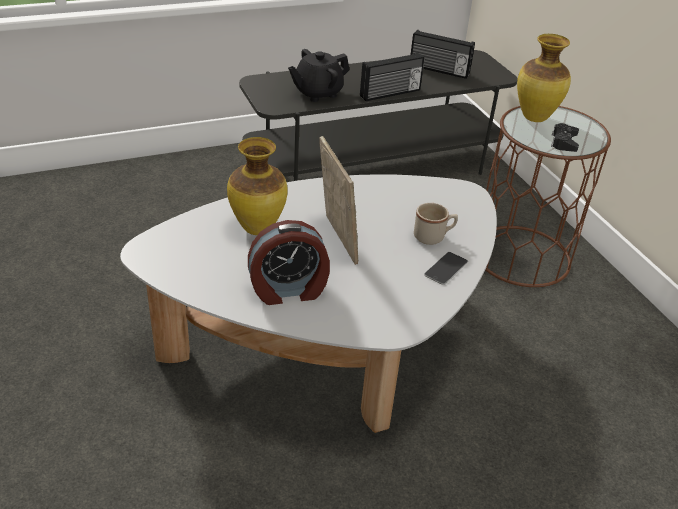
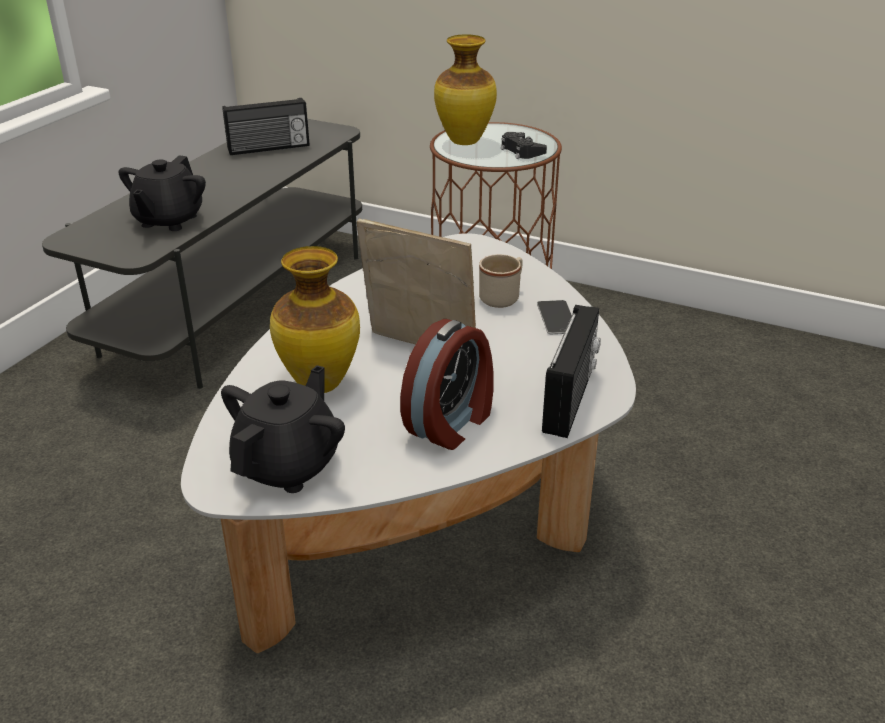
camera: 40 degrees left, 5 degrees down
radio [360,52,424,101] -> radio moved to [542,305,601,438]
none -> black teapot [221,365,345,493]

